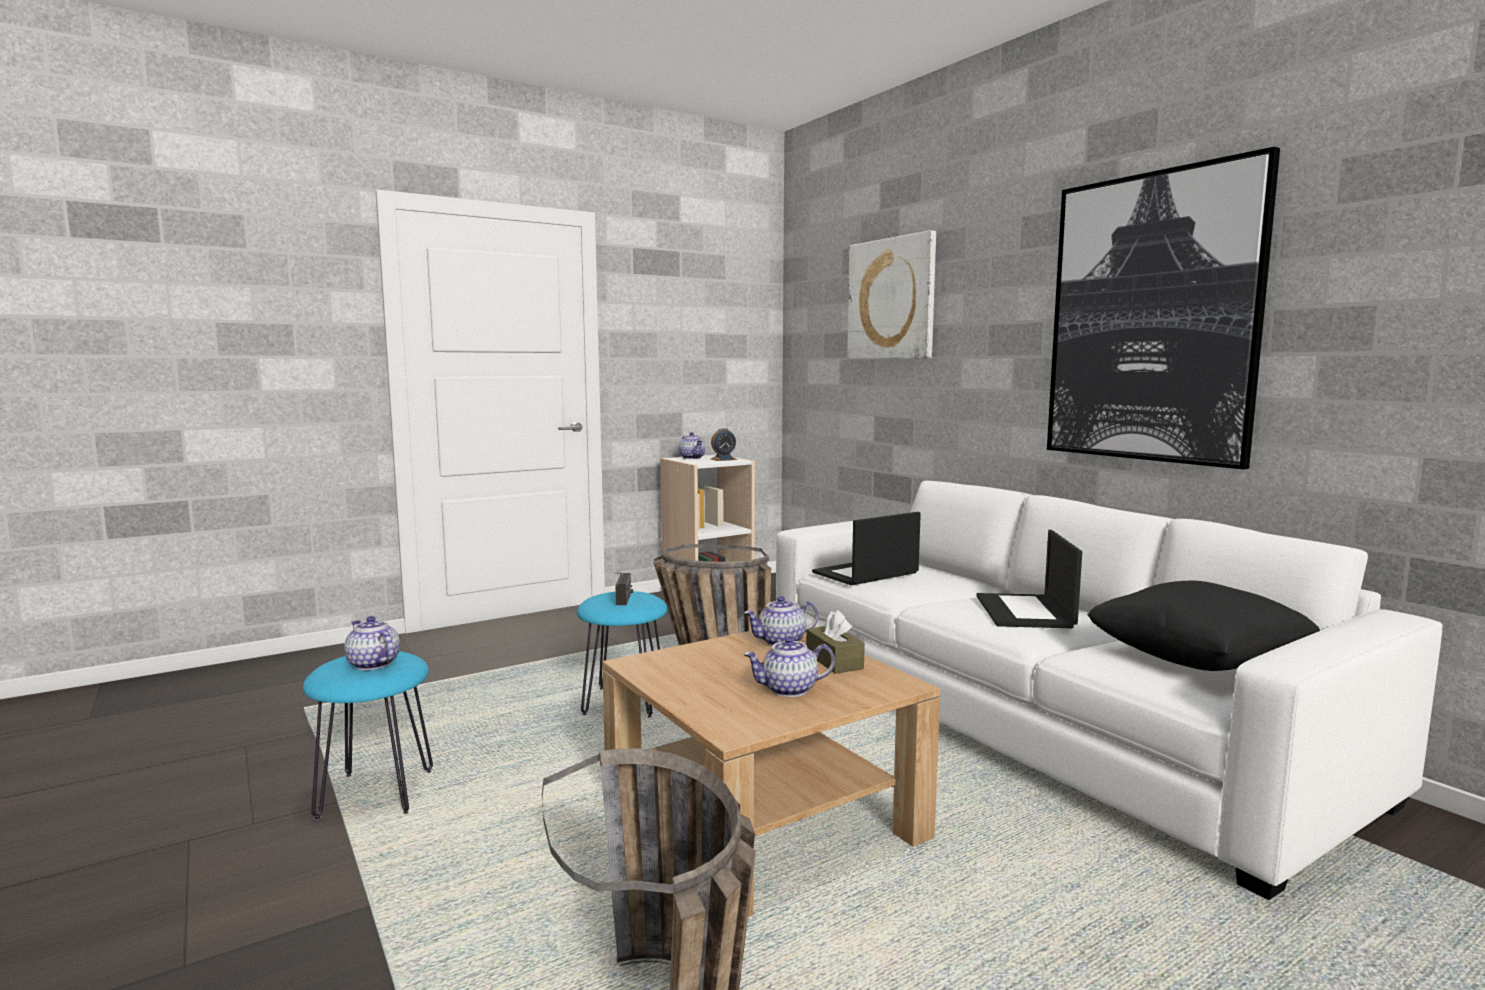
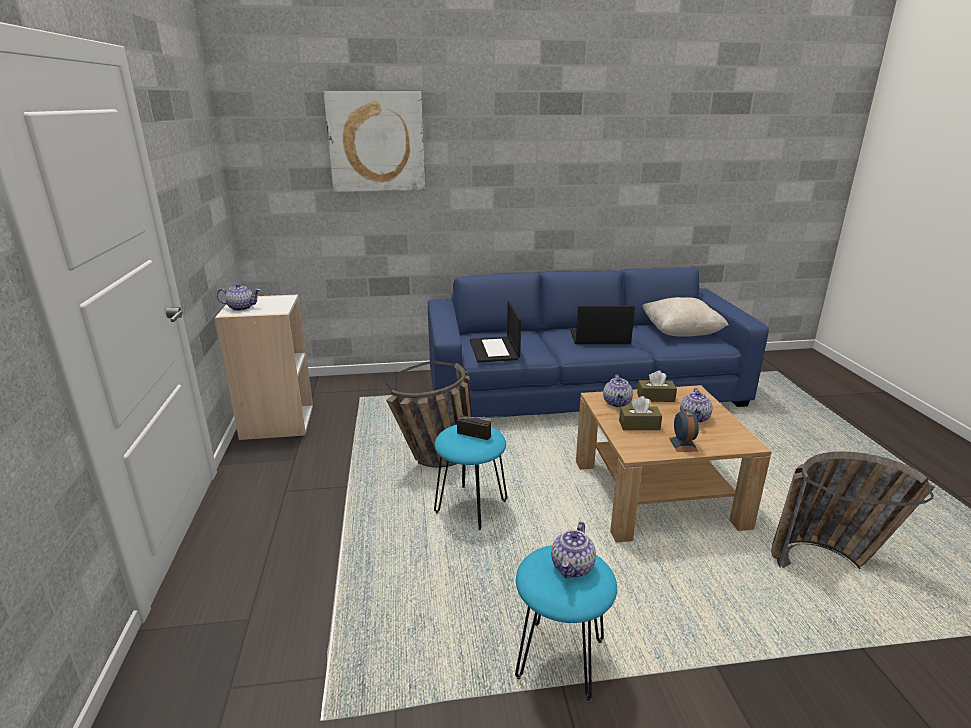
camera: 65 degrees left, 15 degrees up
teapot [344,616,400,670] -> teapot turned 45 degrees counterclockwise [551,521,596,578]
alarm clock [711,428,737,461] -> alarm clock moved to [669,409,699,452]
white sofa [776,481,1442,900] -> blue sofa [428,268,769,419]
laptop [976,530,1082,628] -> laptop turned 150 degrees clockwise [570,305,635,344]
picture [1047,147,1280,469] -> none
black pillow [1088,580,1320,671] -> beige pillow [642,297,728,337]
none -> brown tissue box [619,396,662,430]

